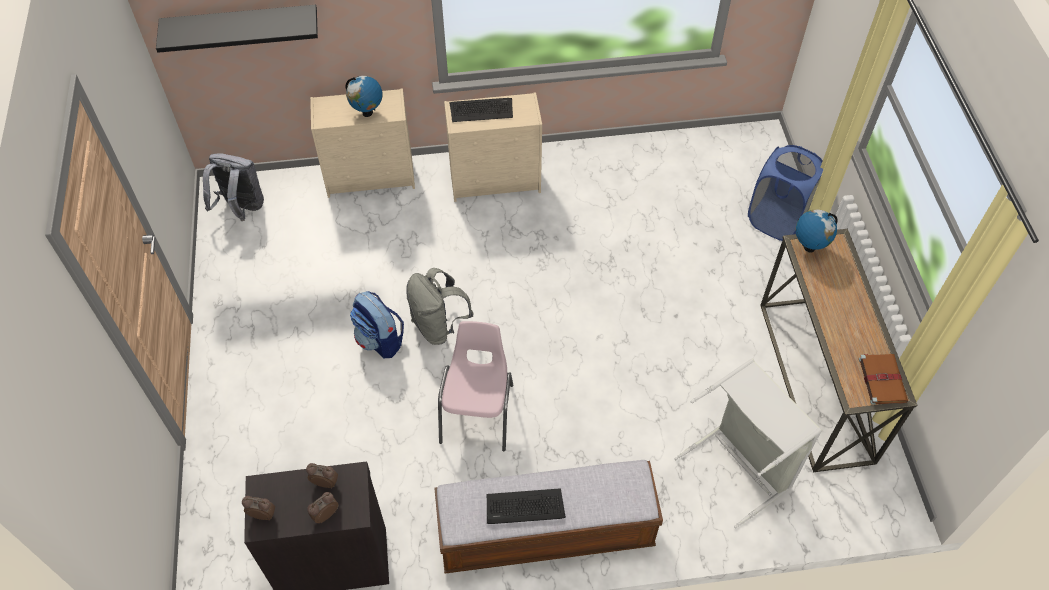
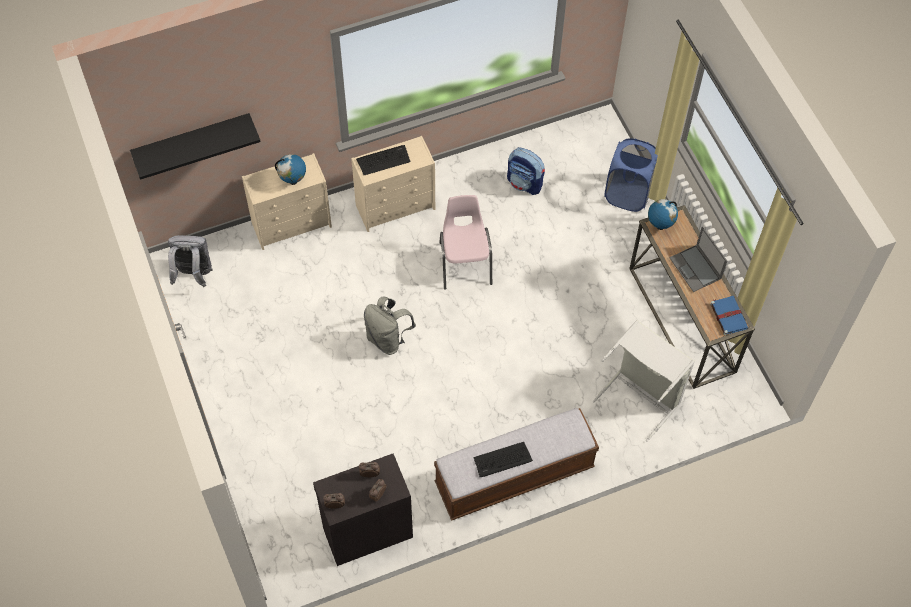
camera: 15 degrees left, 5 degrees up
backpack [350,291,404,358] -> backpack moved to [507,147,545,195]
pink chair [438,321,513,451] -> pink chair moved to [439,195,492,290]
brown book [859,353,908,405] -> blue book [710,296,748,336]
none -> laptop [669,227,727,292]

